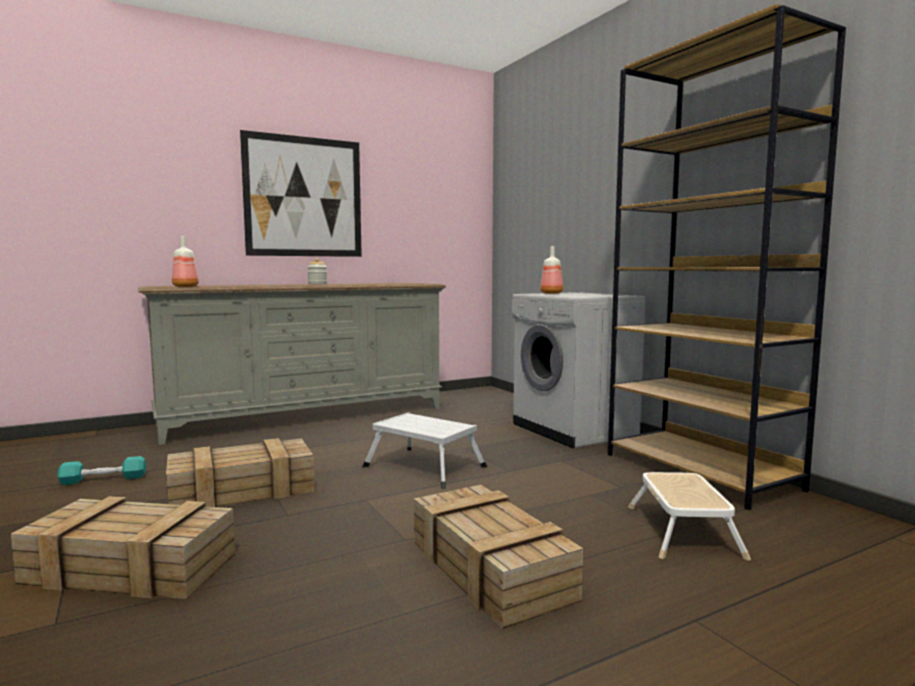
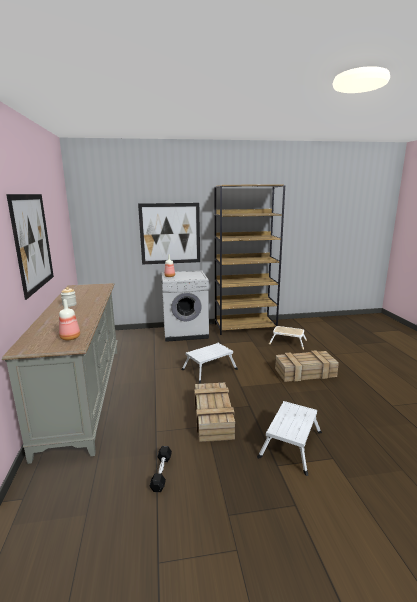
camera: 70 degrees left, 10 degrees up
crate [10,496,235,599] -> white step ladder [257,401,322,476]
turquoise dumbbell [57,456,146,485] -> black dumbbell [150,446,172,492]
none -> picture [138,203,200,264]

